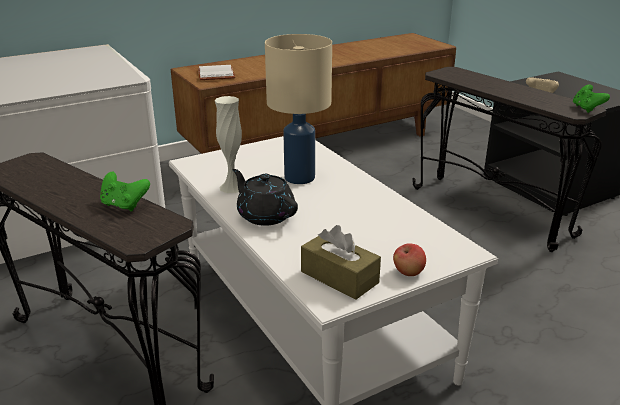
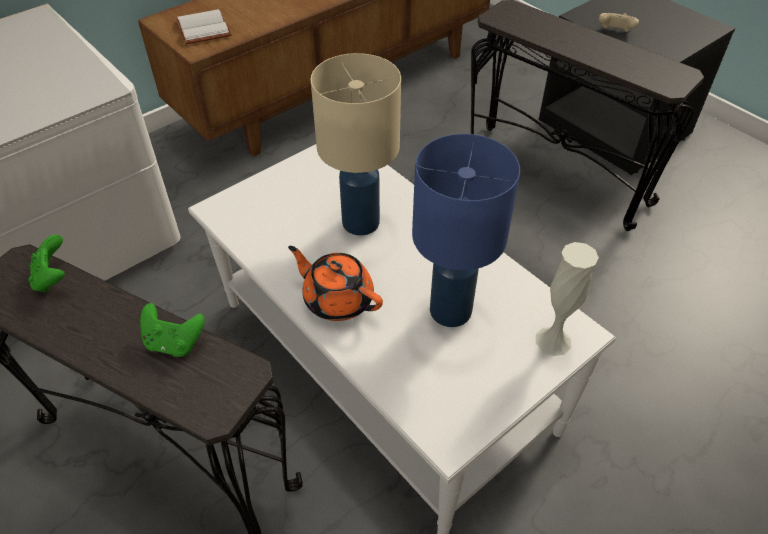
camera: 10 degrees left, 20 degrees up
white vase [215,96,242,193] -> white vase moved to [536,242,599,356]
black teapot [233,169,298,226] -> orange teapot [288,246,383,321]
brown tissue box [301,225,381,300] -> none
apple [393,243,426,276] -> none
green game controller [573,85,610,113] -> green game controller moved to [28,235,65,293]
none -> blue table lamp [412,134,520,327]

